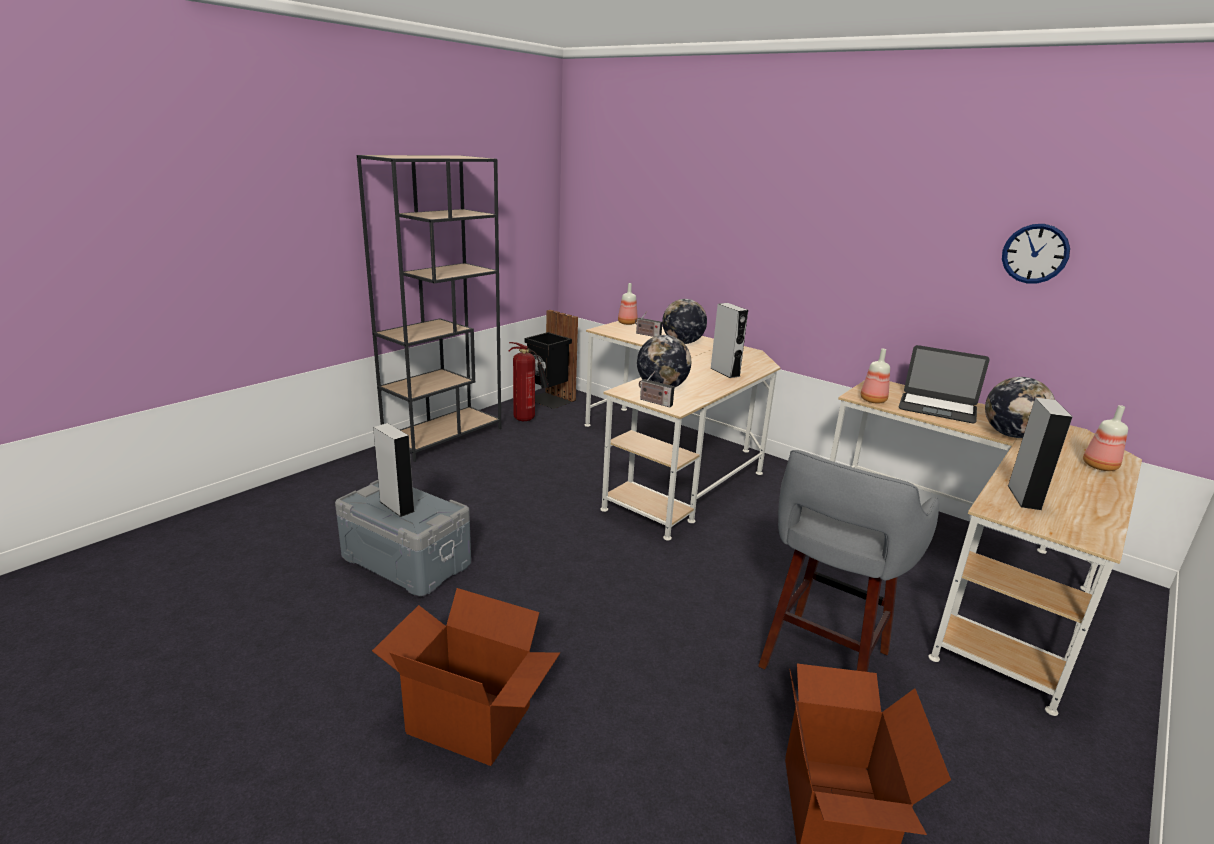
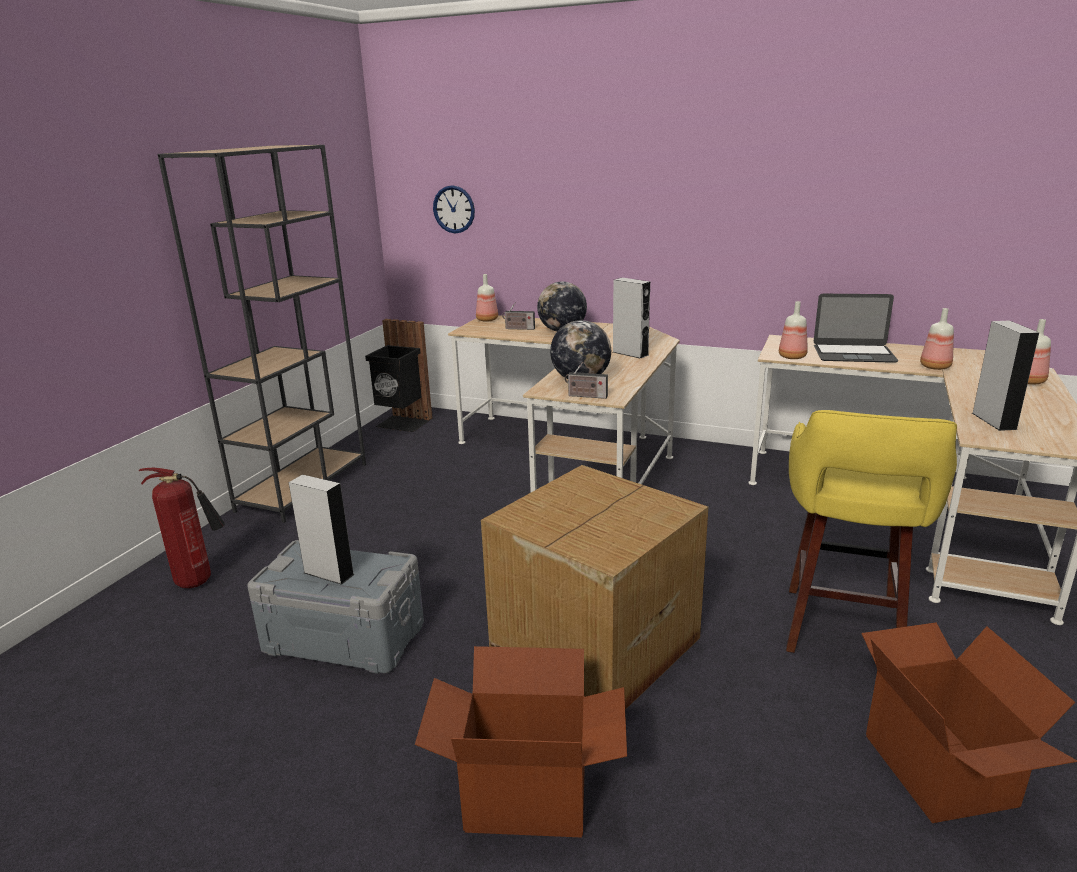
camera: 15 degrees left, 0 degrees up
fire extinguisher [509,342,549,421] -> fire extinguisher moved to [139,468,225,588]
grey stool [758,450,939,672] -> yellow stool [786,410,957,653]
globe [985,377,1055,438] -> bottle [920,308,954,370]
wall clock [1002,224,1070,284] -> wall clock moved to [433,185,475,233]
none -> cardboard box [481,465,708,710]

